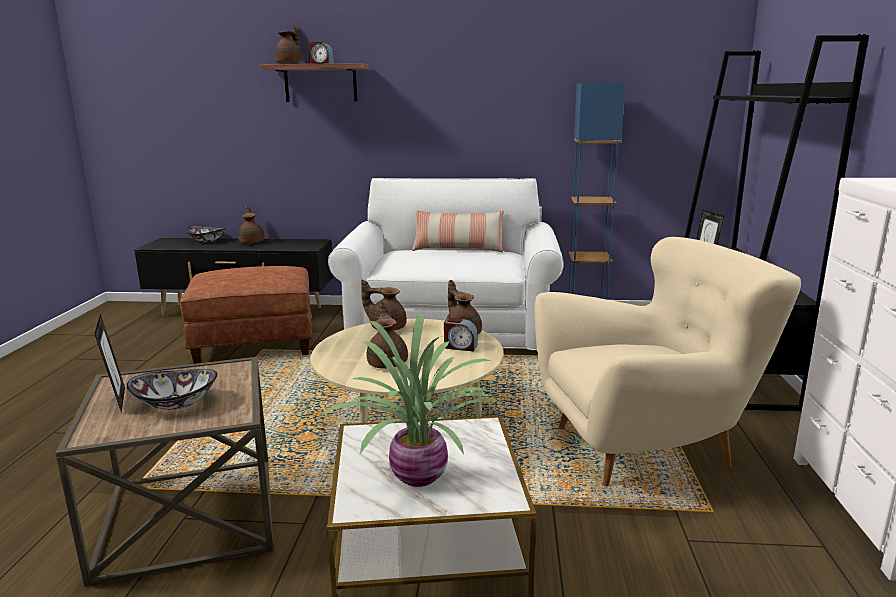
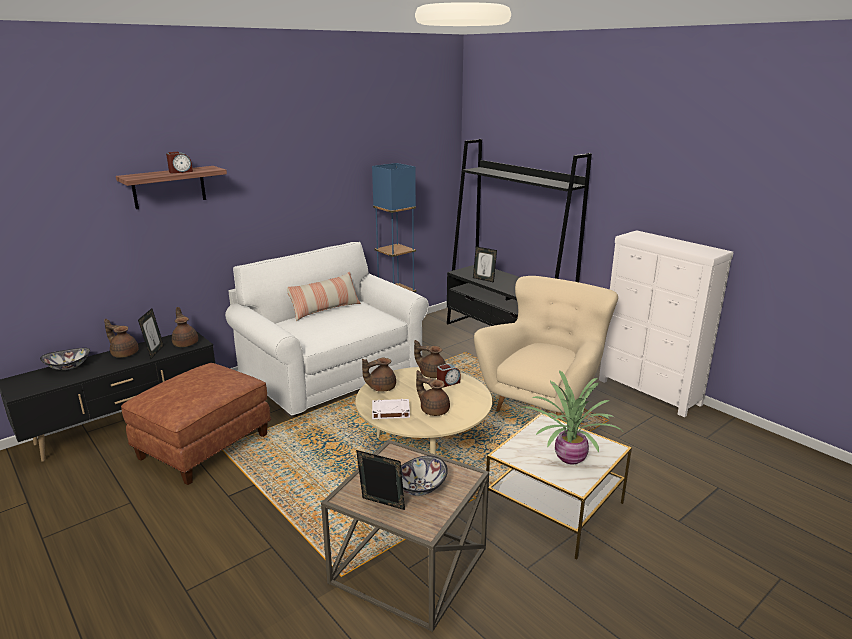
camera: 45 degrees left, 5 degrees up
brown teapot [274,26,303,64] -> brown teapot moved to [172,307,198,347]
none -> picture frame [138,308,164,359]
none -> white book [372,399,410,419]

